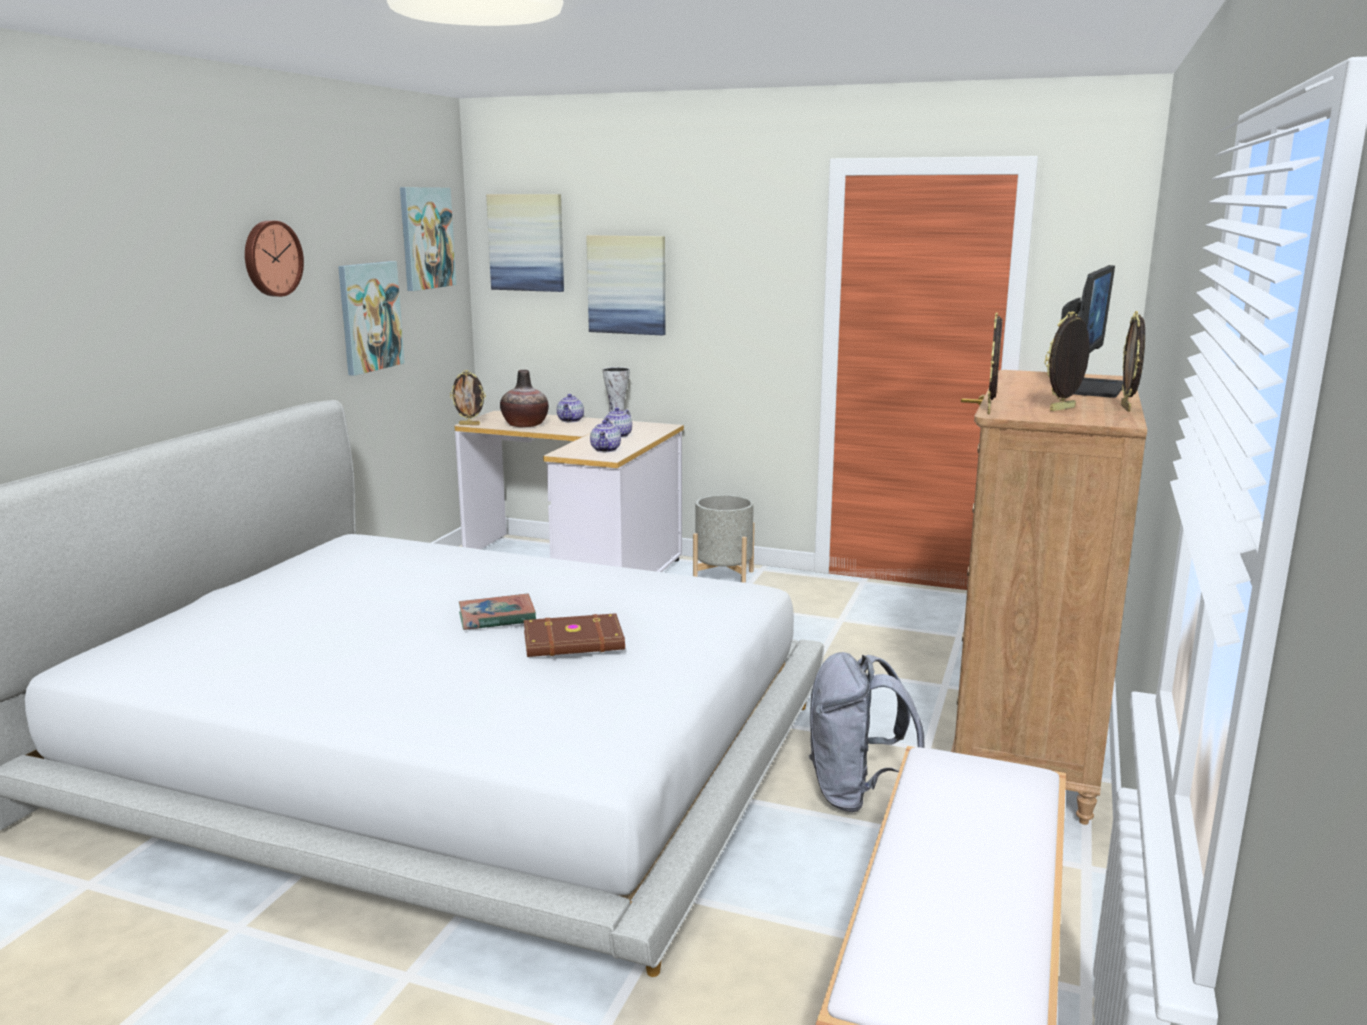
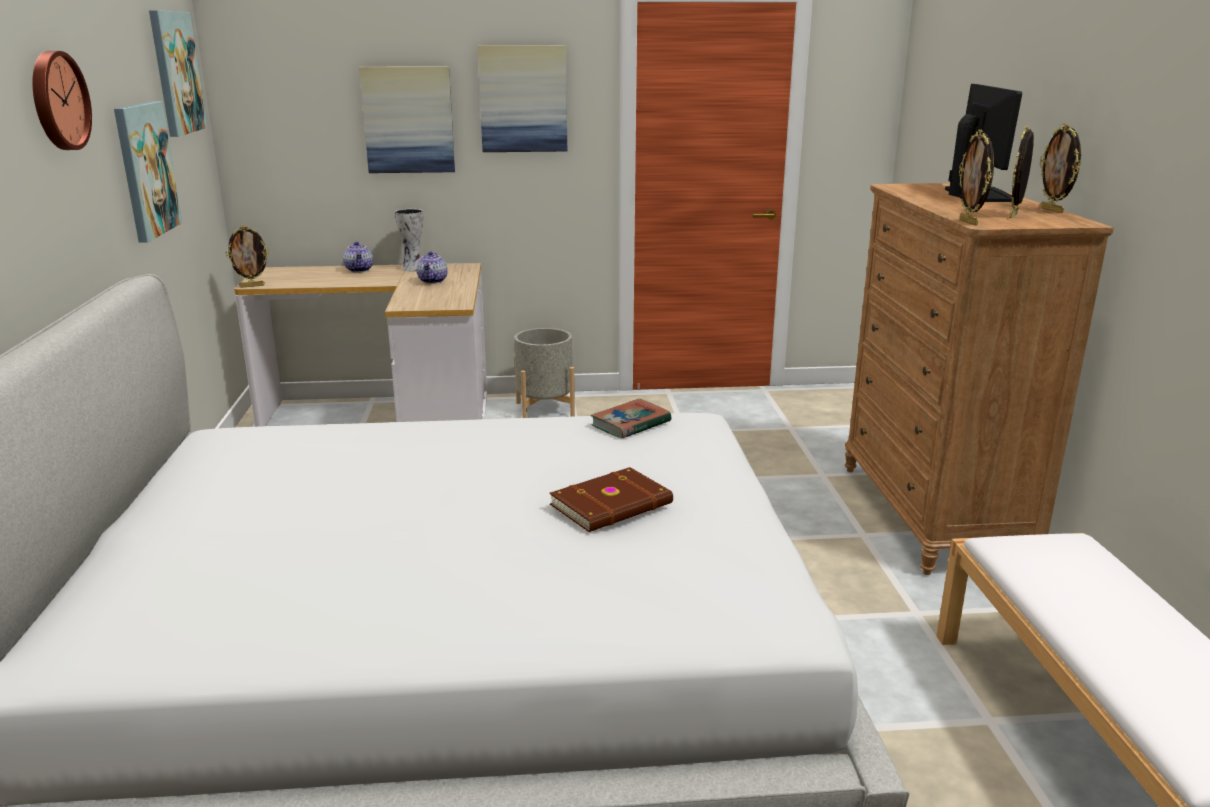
camera: 25 degrees left, 5 degrees up
book [459,593,536,630] -> book moved to [591,398,671,438]
picture [486,194,564,292] -> picture moved to [477,45,567,152]
vase [500,370,549,427] -> none
teapot [590,420,621,452] -> none
grey backpack [809,652,925,812] -> none

